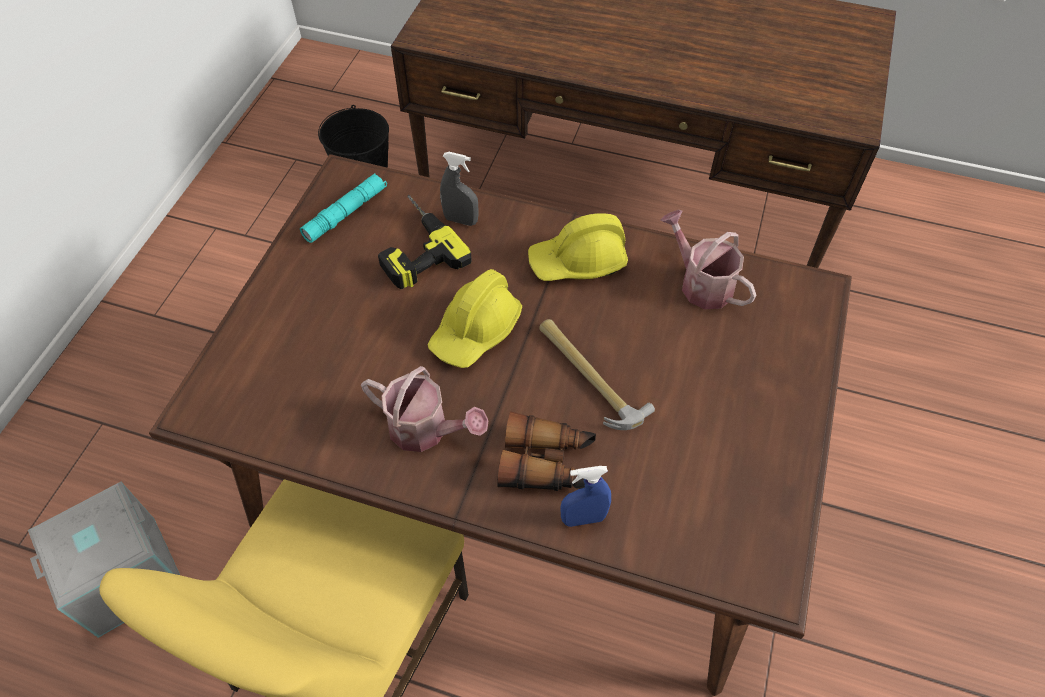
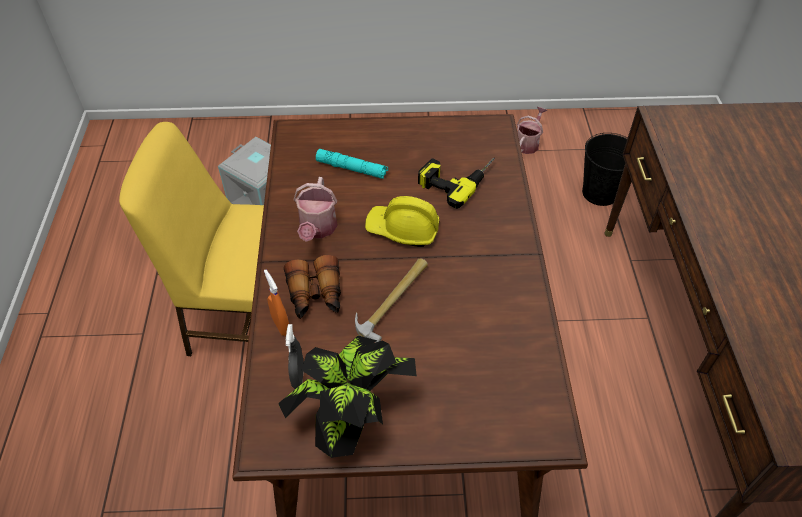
camera: 70 degrees right, 5 degrees down
turquoise flashlight [300,174,387,243] -> turquoise flashlight moved to [316,149,388,179]
grey spray bottle [440,152,478,226] -> grey spray bottle moved to [286,324,304,389]
yellow hard hat [528,213,628,281] -> none
blue spray bottle [560,466,611,527] -> orange spray bottle [264,269,289,336]
watering can [660,210,756,309] -> watering can moved to [517,107,548,154]
none -> potted plant [278,336,417,458]

